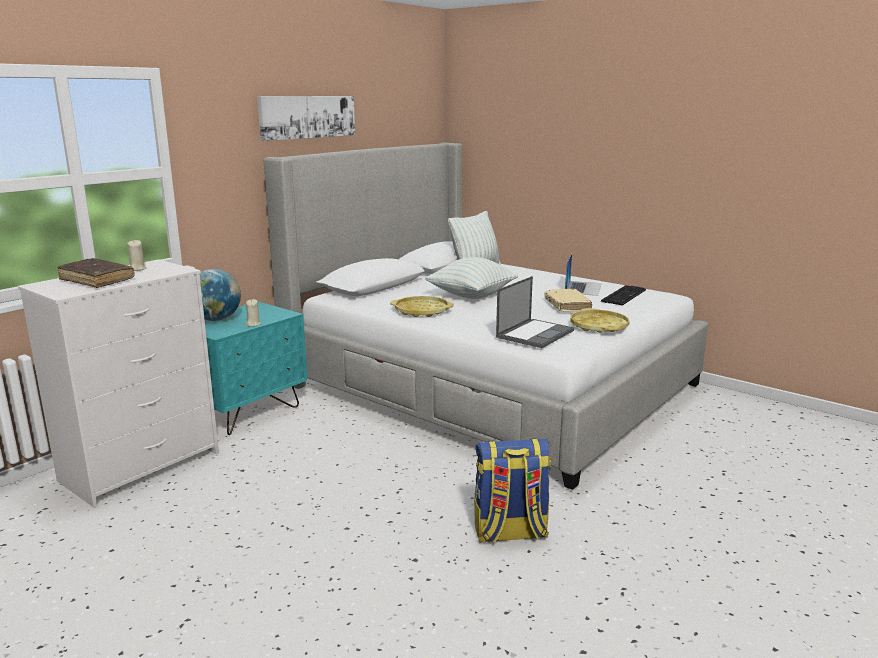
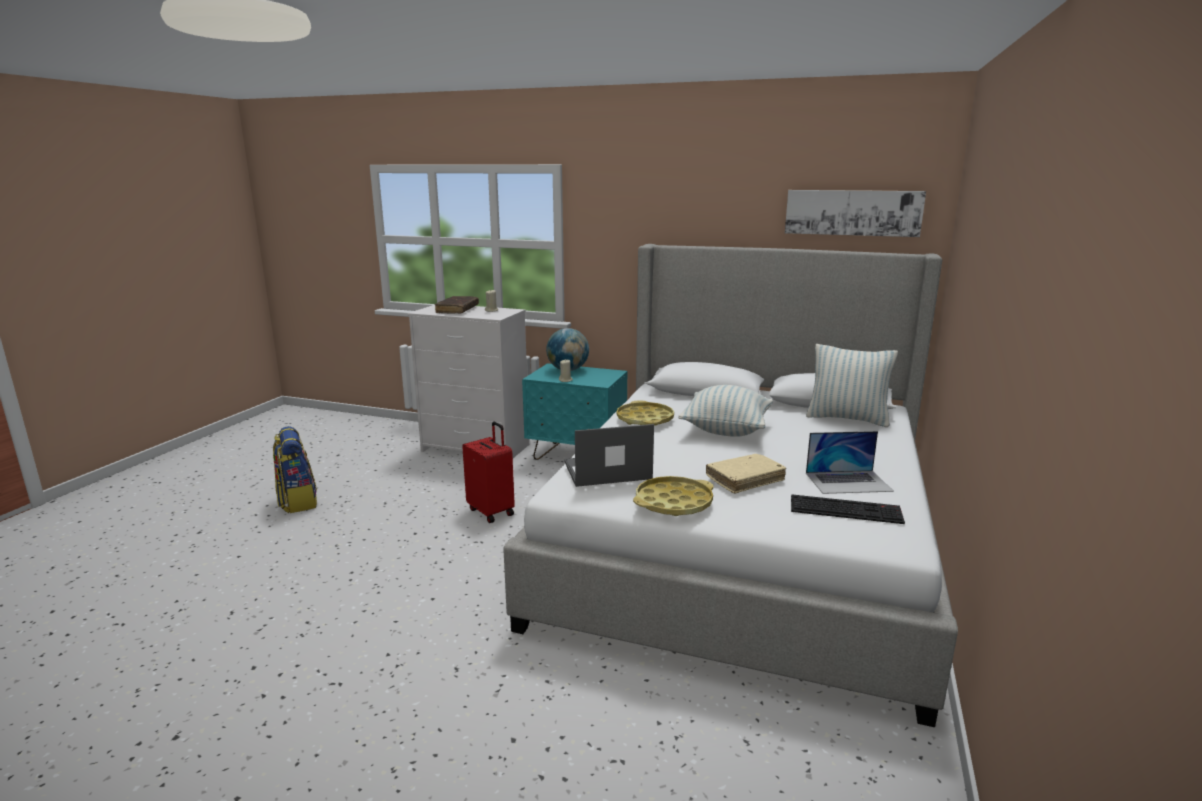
camera: 70 degrees right, 0 degrees up
picture [257,96,355,141] -> picture moved to [785,190,926,237]
backpack [474,438,551,543] -> backpack moved to [273,426,317,513]
laptop [496,276,574,348] -> laptop turned 150 degrees clockwise [565,424,654,487]
none -> red suitcase [462,422,515,523]

